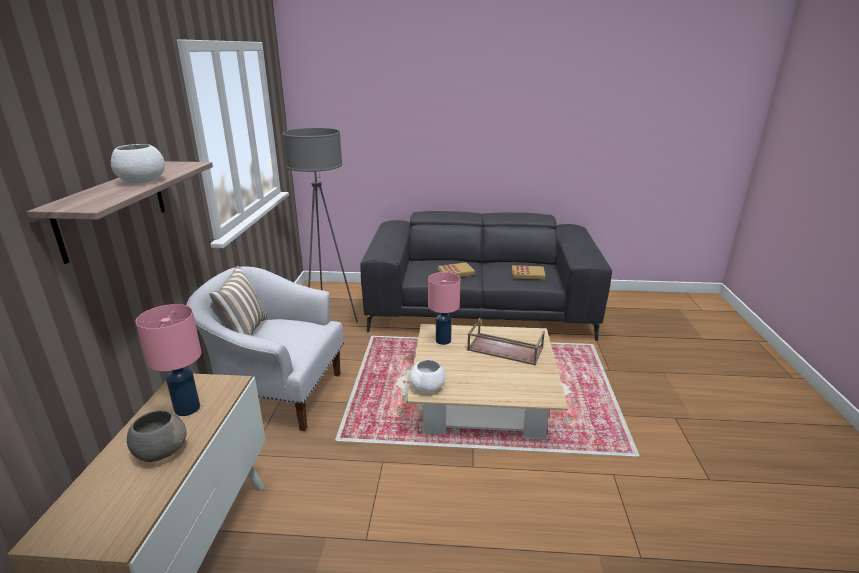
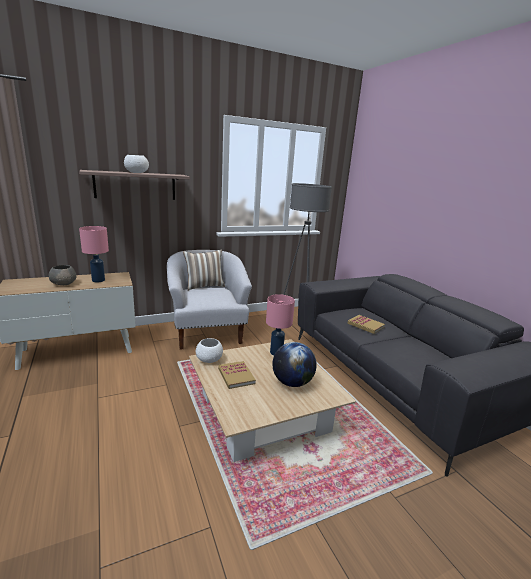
camera: 60 degrees right, 5 degrees down
brown tray [467,318,545,365] -> globe [272,342,317,387]
book [512,265,546,280] -> book moved to [218,361,256,389]

